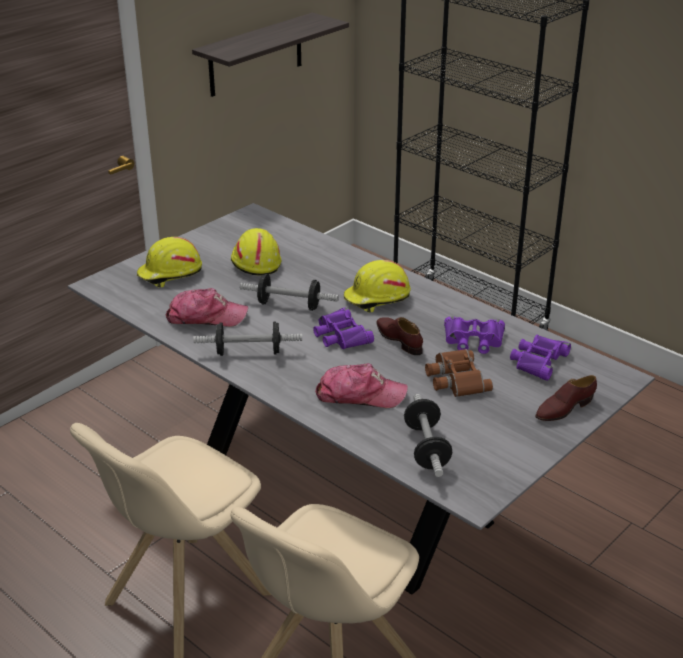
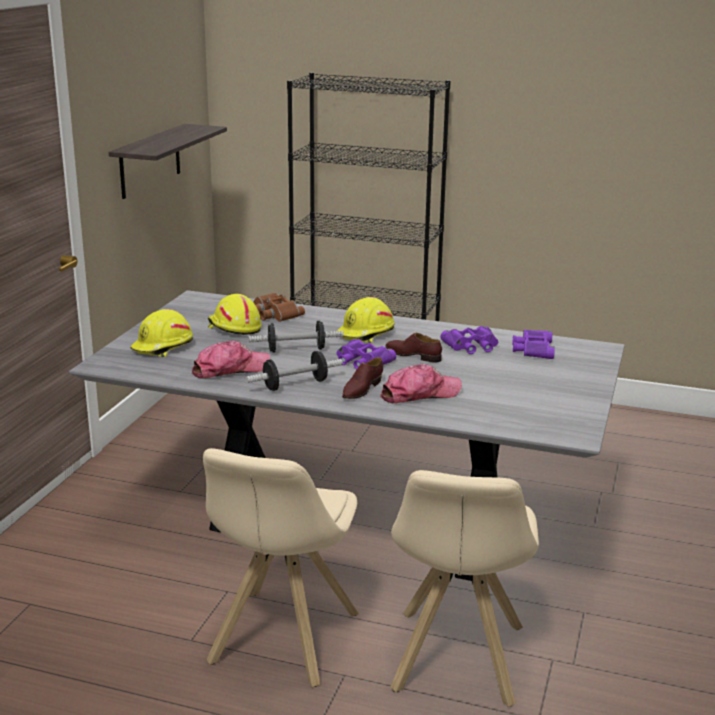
camera: 25 degrees left, 10 degrees down
dumbbell [404,394,452,477] -> none
brown binoculars [425,349,493,397] -> brown binoculars moved to [253,293,305,322]
brown shoe [535,375,597,421] -> brown shoe moved to [342,357,383,399]

